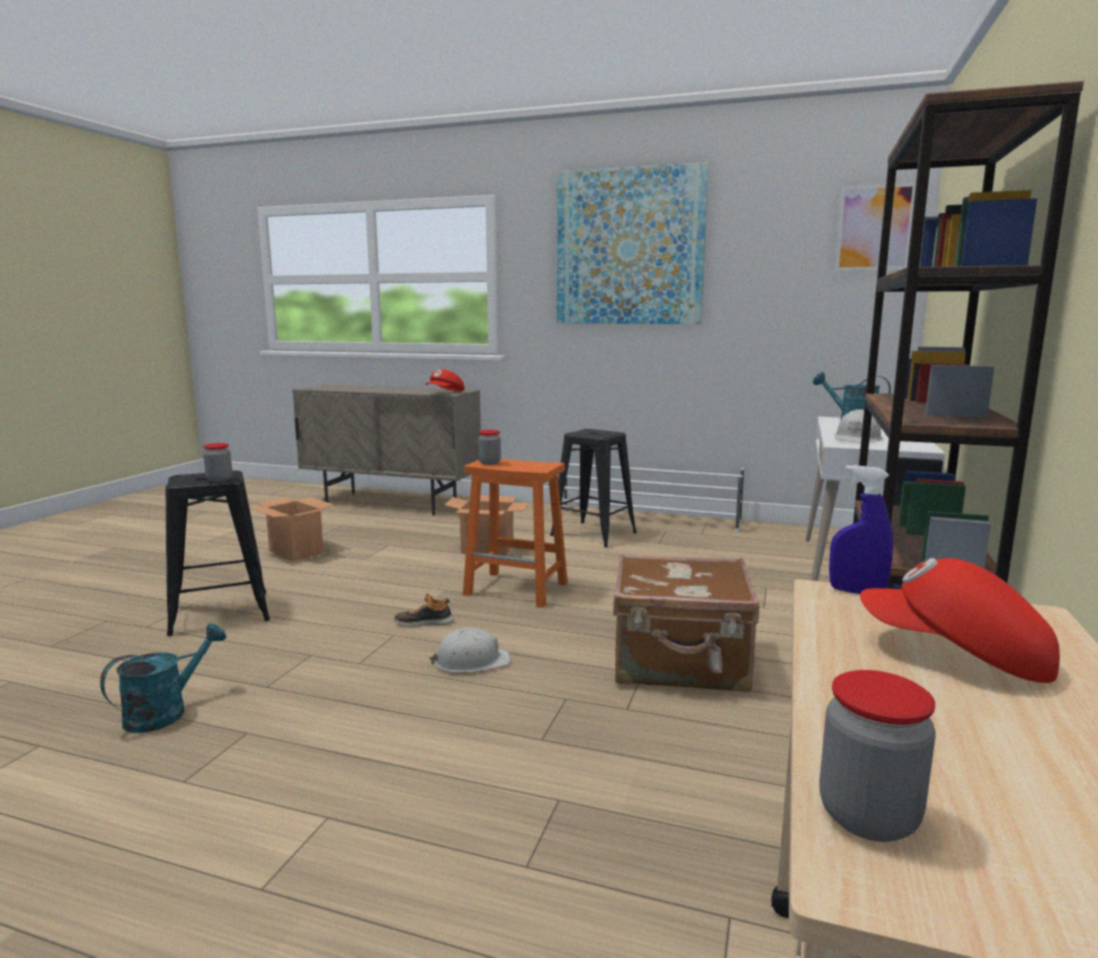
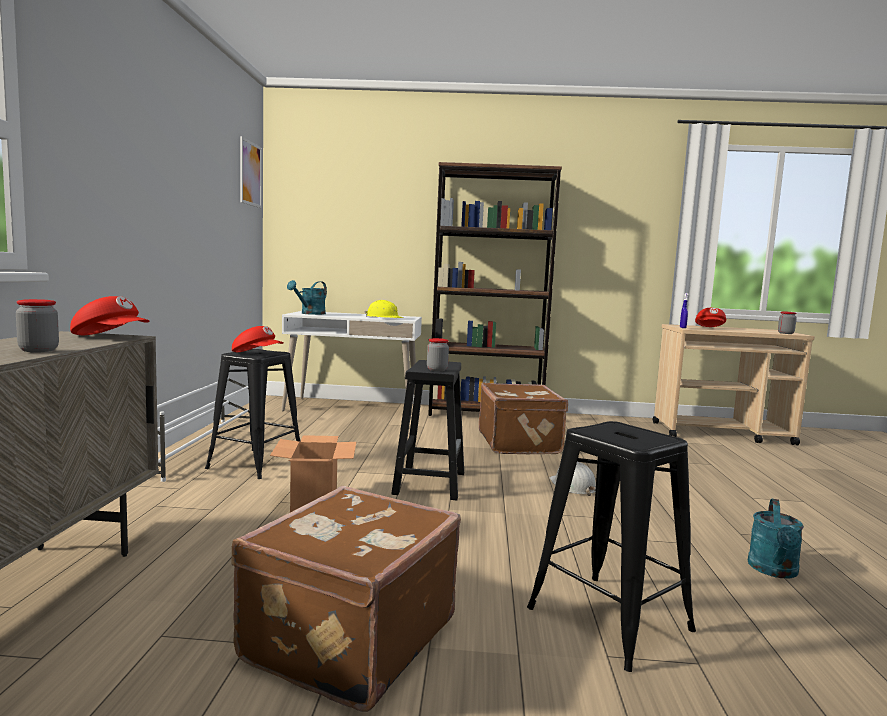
camera: 105 degrees left, 5 degrees down
turquoise watering can [100,623,226,733] -> turquoise watering can turned 90 degrees counterclockwise [748,498,804,578]
jar [203,443,232,482] -> jar moved to [16,299,59,352]
cardboard box [250,497,334,562] -> brown suitcase [232,486,461,712]
shoe [394,593,454,626] -> none
orange stool [463,459,568,607] -> black stool [391,360,464,500]
picture [557,162,709,324] -> none
white hard hat [835,409,883,443] -> yellow hard hat [364,300,404,318]
none -> red cap [232,326,283,352]

